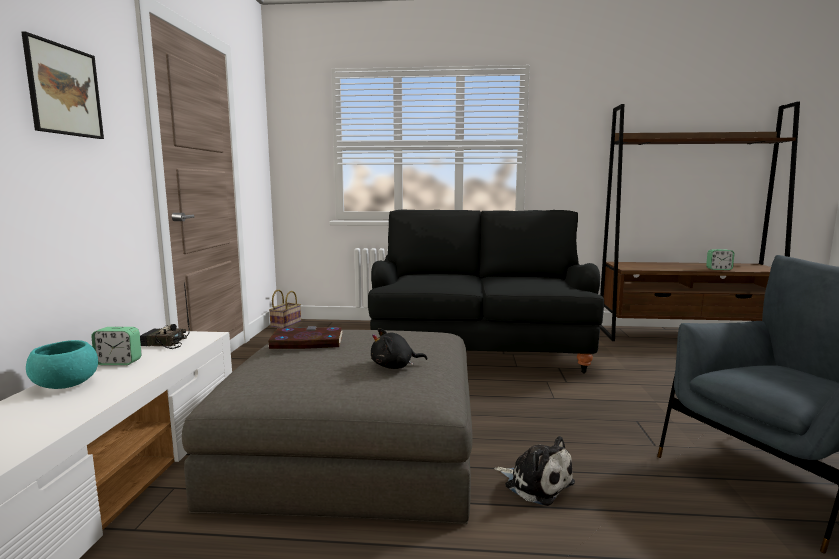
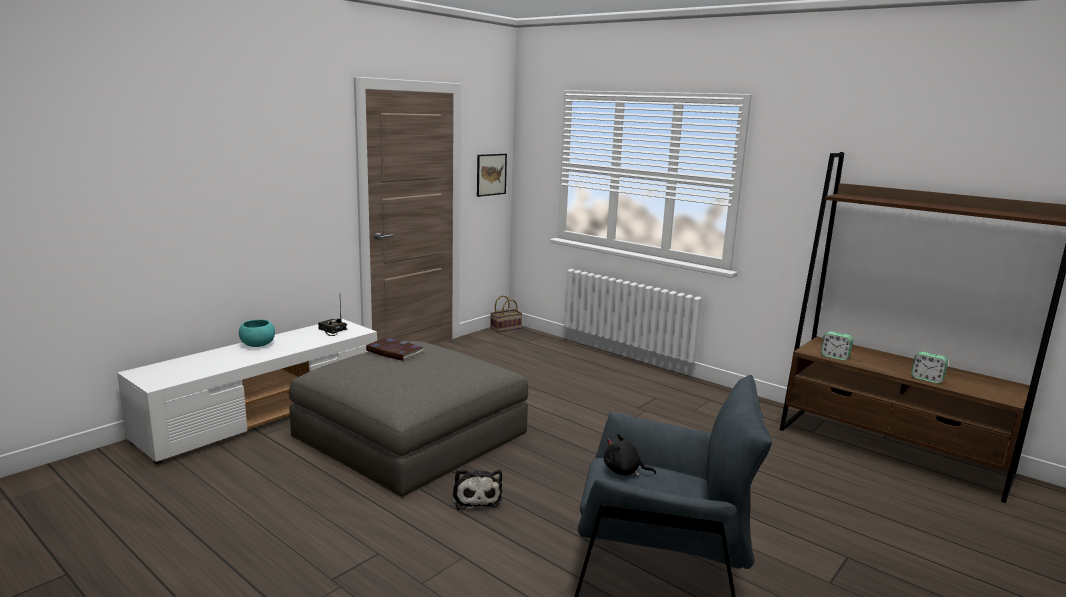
camera: 35 degrees right, 5 degrees up
picture [21,31,104,139] -> picture moved to [477,154,507,197]
alarm clock [91,327,142,365] -> alarm clock moved to [821,331,853,360]
black sofa [368,209,604,374] -> none
black plush toy [371,328,427,369] -> black plush toy moved to [604,434,656,476]

